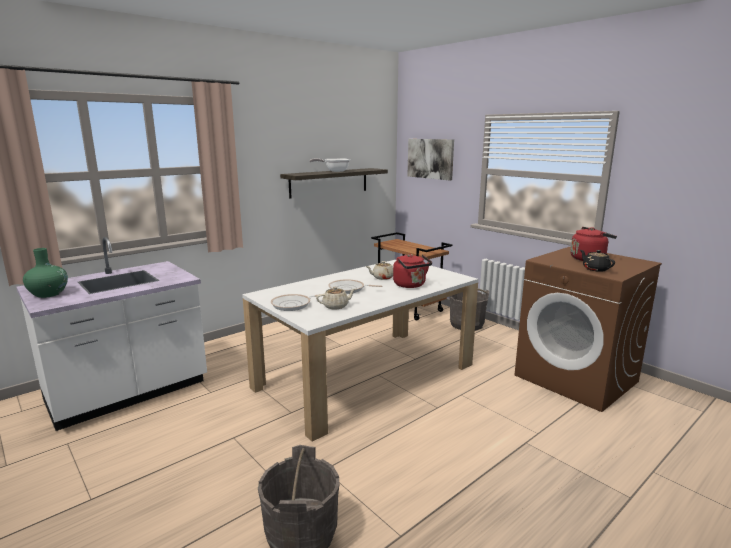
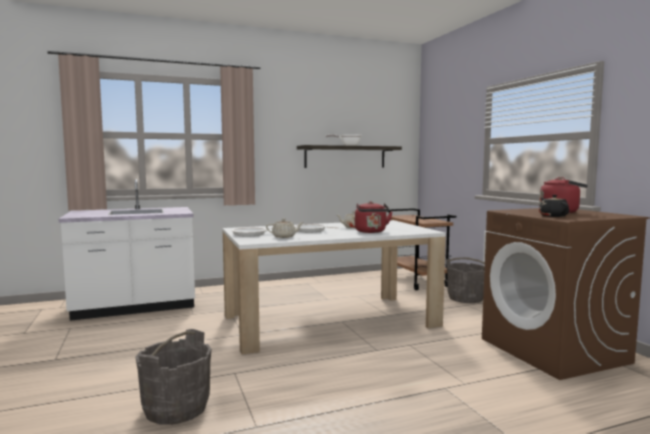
camera: 20 degrees right, 10 degrees down
green vase [23,248,68,298] -> none
picture [407,139,454,180] -> none

